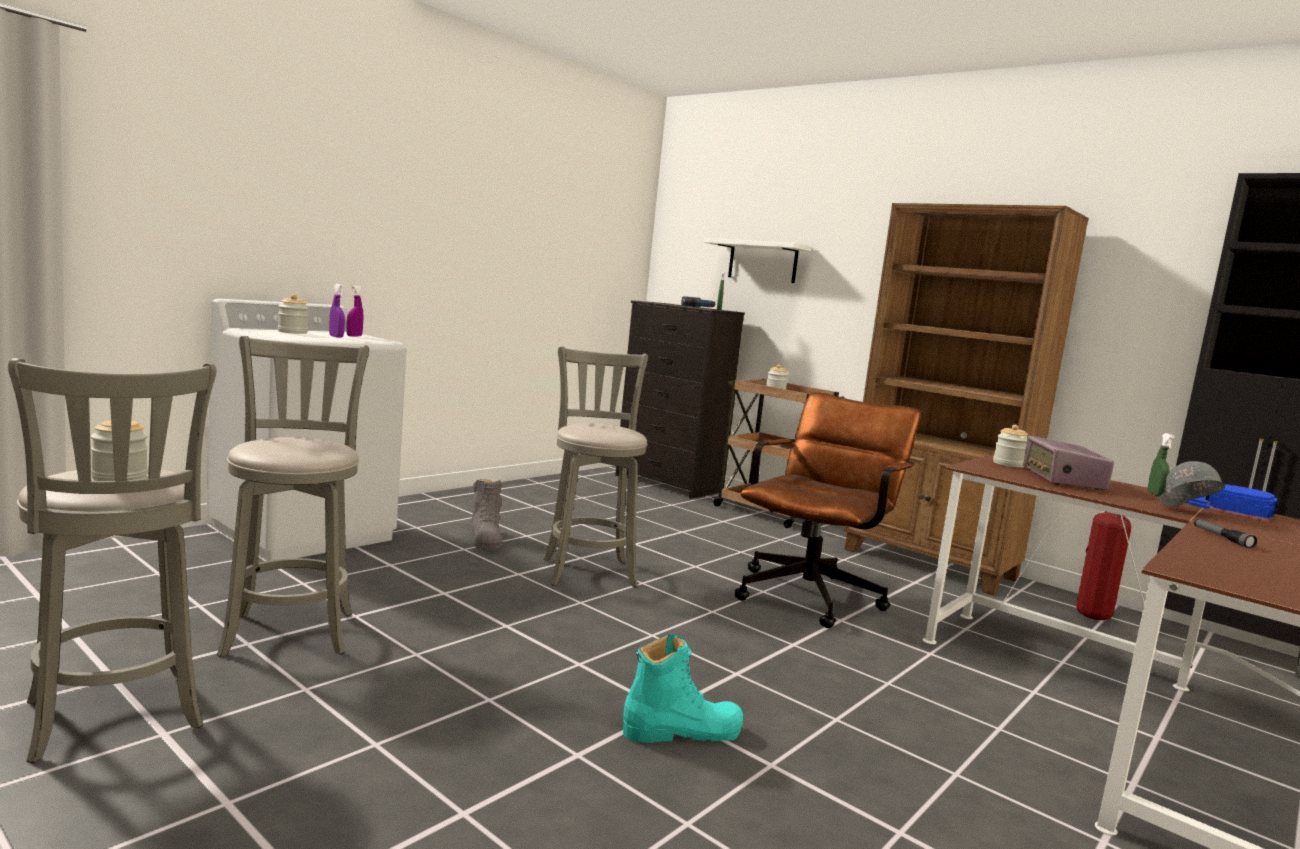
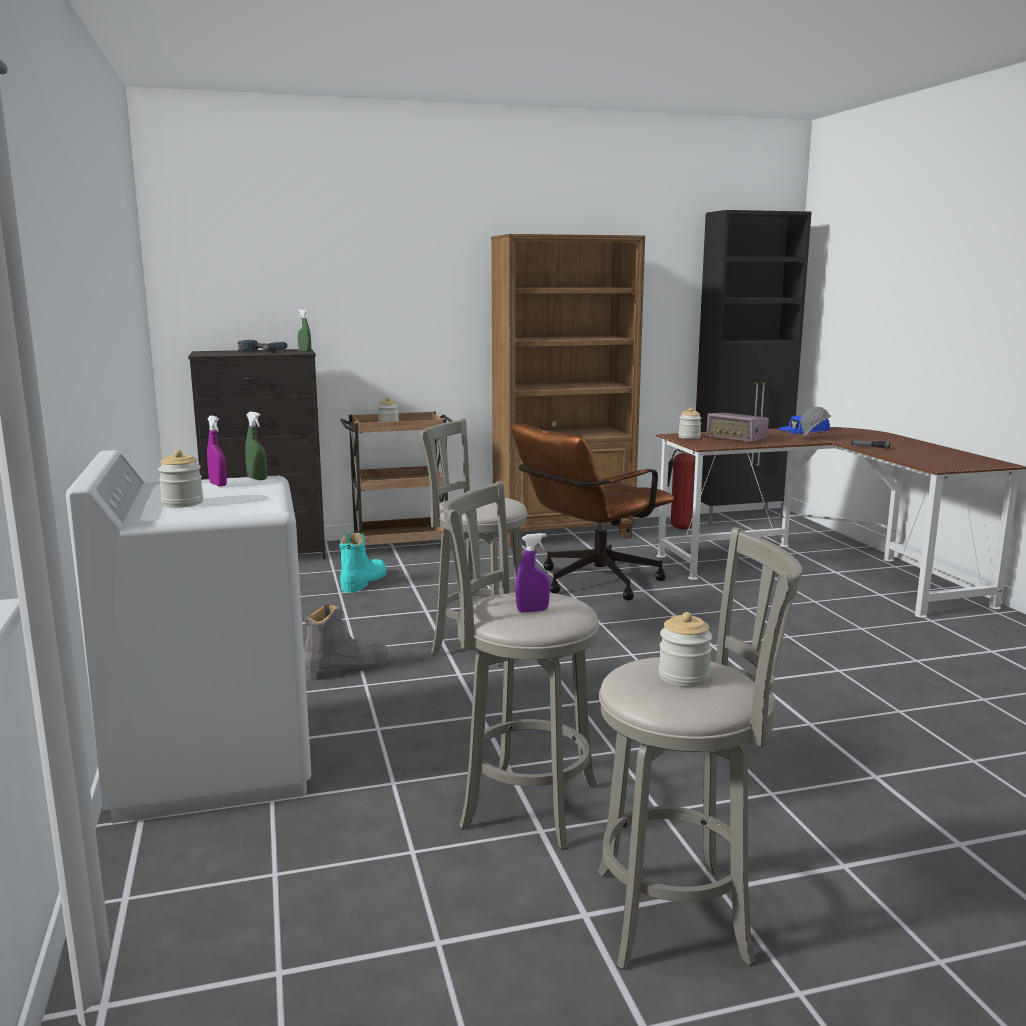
camera: 55 degrees left, 5 degrees up
purple spray bottle [329,284,345,338] -> purple spray bottle moved to [515,533,550,613]
grey boot [471,479,503,550] -> grey boot turned 45 degrees counterclockwise [304,604,388,681]
turquoise boot [623,634,743,743] -> turquoise boot moved to [339,532,386,593]
white shelf [704,238,812,283] -> none
brown office chair [735,392,921,628] -> brown office chair turned 105 degrees counterclockwise [511,423,674,600]
green spray bottle [1147,433,1175,497] -> green spray bottle moved to [245,412,267,480]

